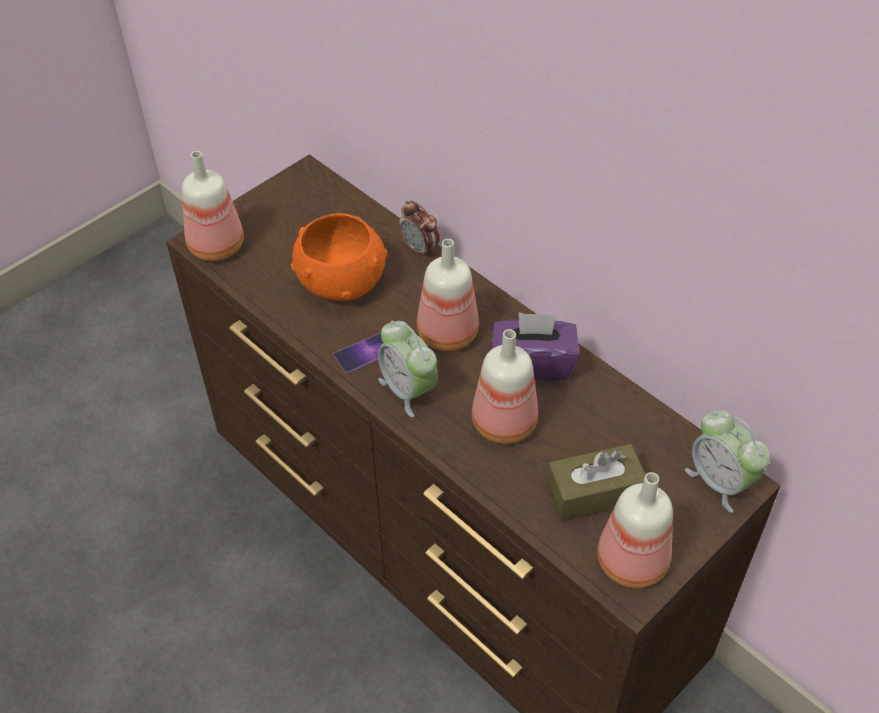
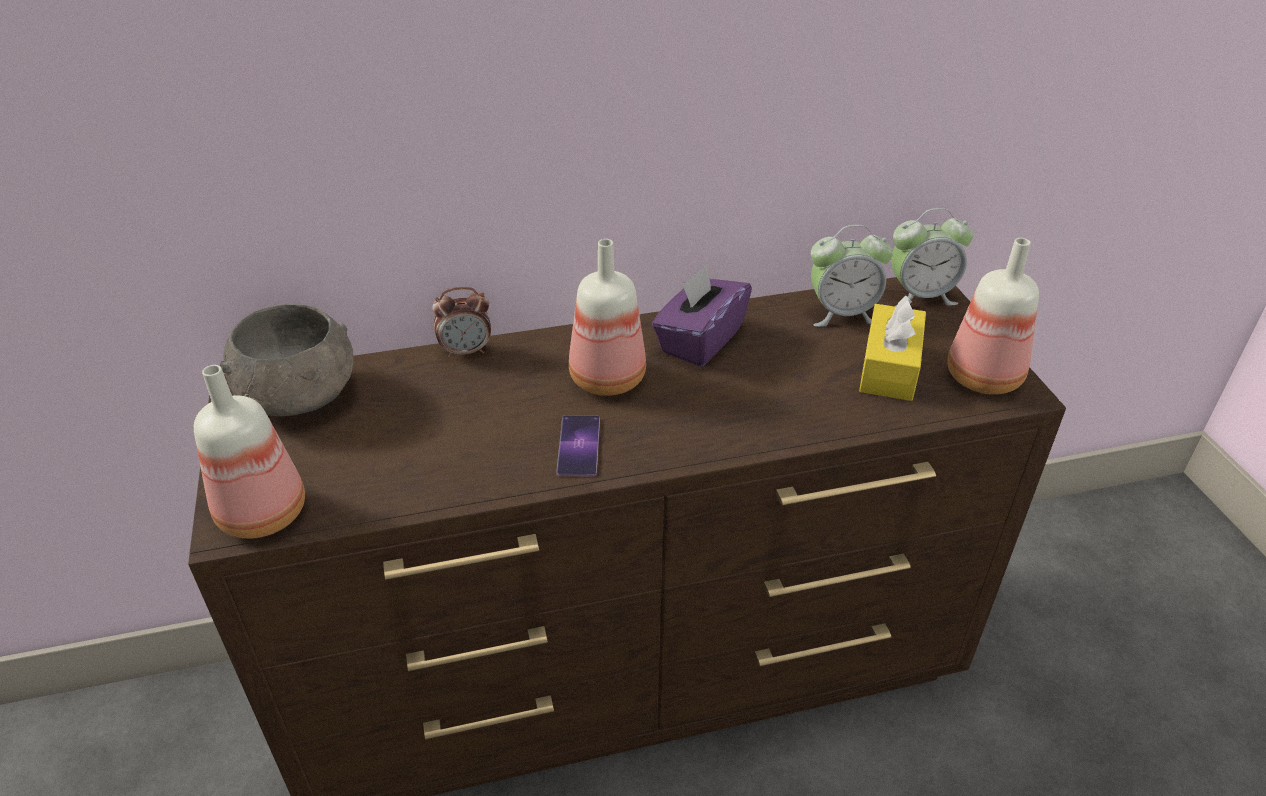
camera: 60 degrees left, 10 degrees down
orange bowl [291,213,388,301] -> none
alarm clock [378,321,438,417] -> alarm clock moved to [811,225,893,327]
bottle [472,329,538,444] -> none
brown tissue box [546,444,646,521] -> yellow tissue box [859,296,926,401]
none -> grey bowl [220,304,353,416]

